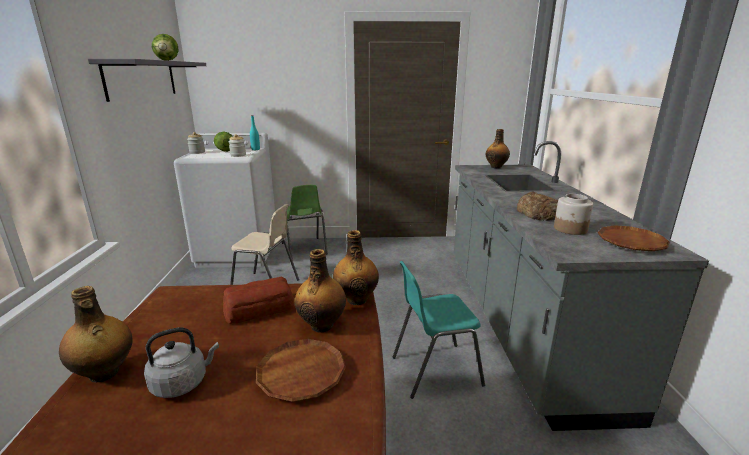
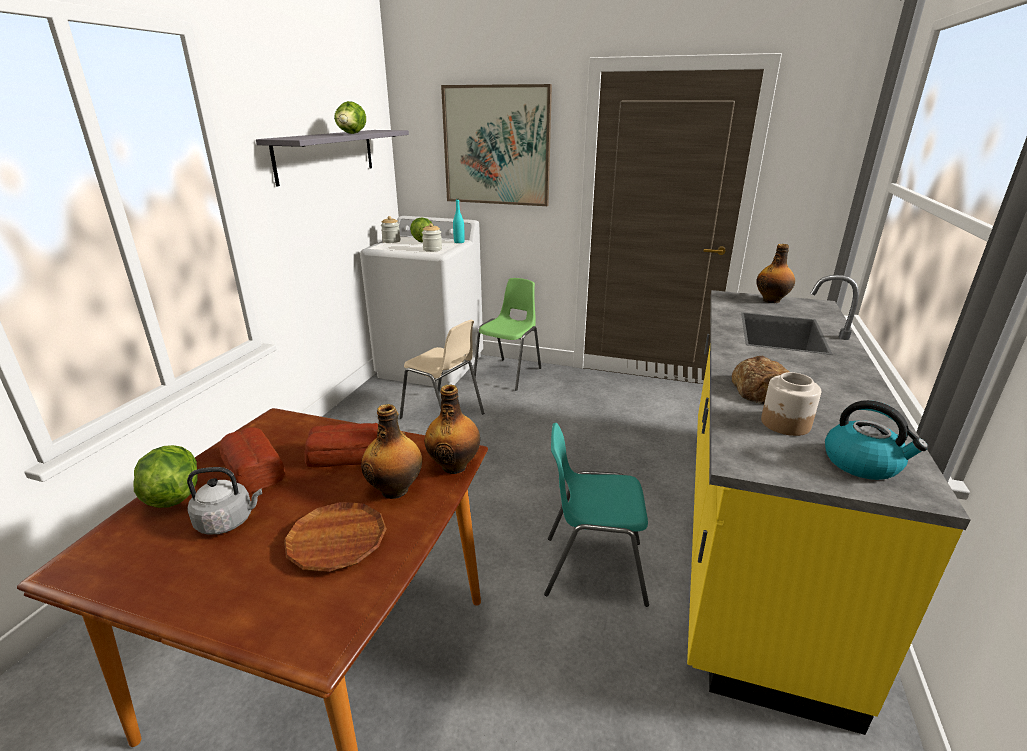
camera: 20 degrees right, 5 degrees up
bottle [59,286,133,382] -> lettuce [133,445,197,508]
green chair [282,185,328,260] -> green chair turned 150 degrees counterclockwise [474,278,541,391]
grey counter [454,141,709,431] -> yellow counter [687,275,971,735]
brown plate [598,225,670,251] -> kettle [825,400,928,480]
none -> bread [219,427,285,493]
none -> picture [441,84,552,206]

